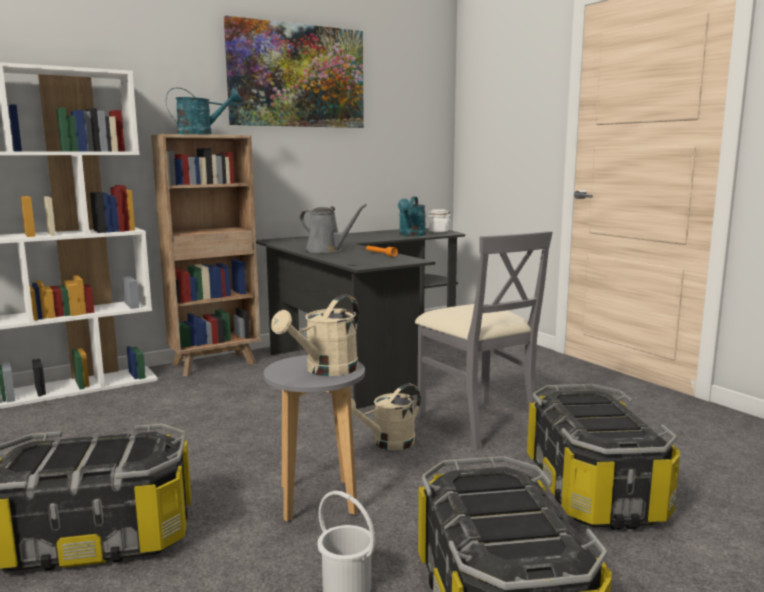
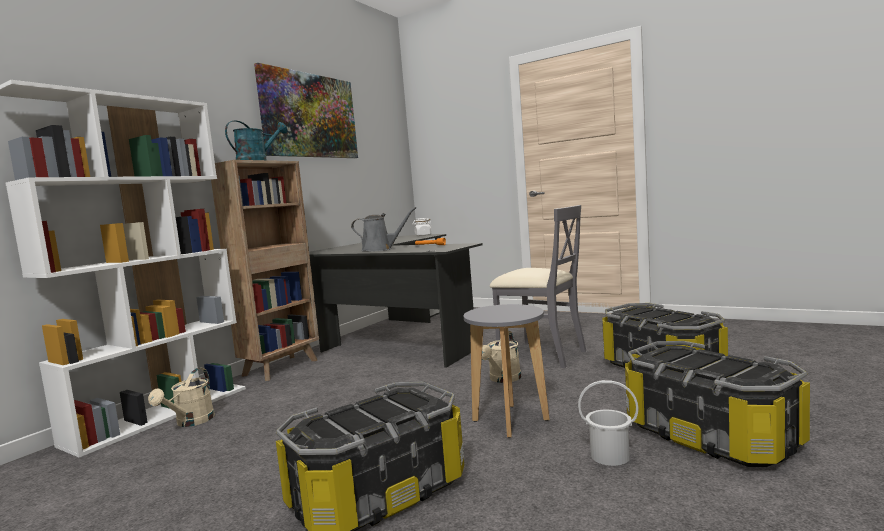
camera: 25 degrees left, 5 degrees down
beige watering can [271,295,359,376] -> beige watering can moved to [148,368,215,427]
turquoise watering can [398,197,426,236] -> none

